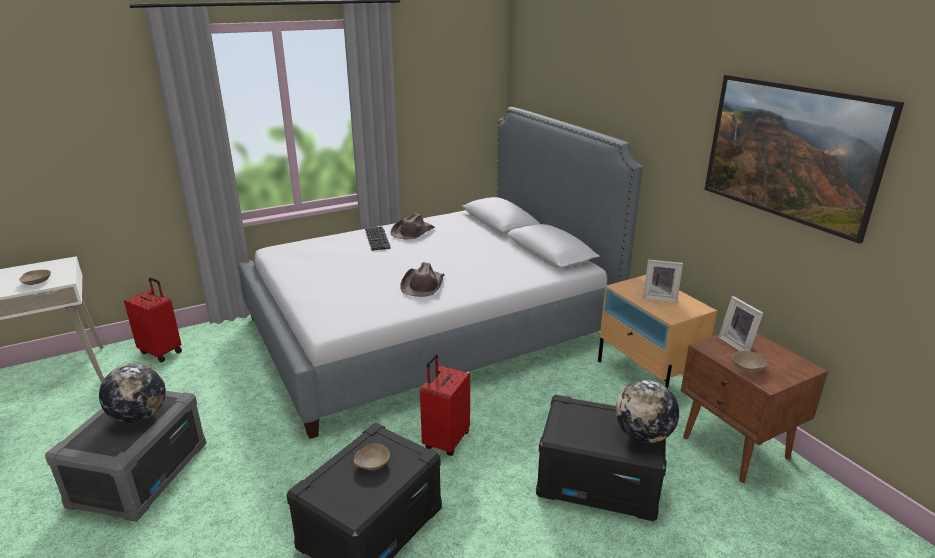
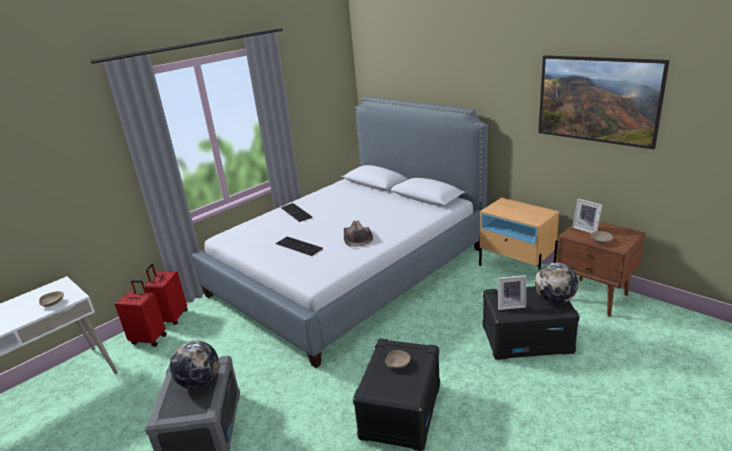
camera: 15 degrees left, 0 degrees up
brown hat [390,213,435,239] -> none
red suitcase [420,354,470,456] -> red suitcase moved to [145,264,188,325]
picture frame [643,259,683,303] -> picture frame moved to [498,275,526,310]
none -> keyboard [276,237,323,256]

